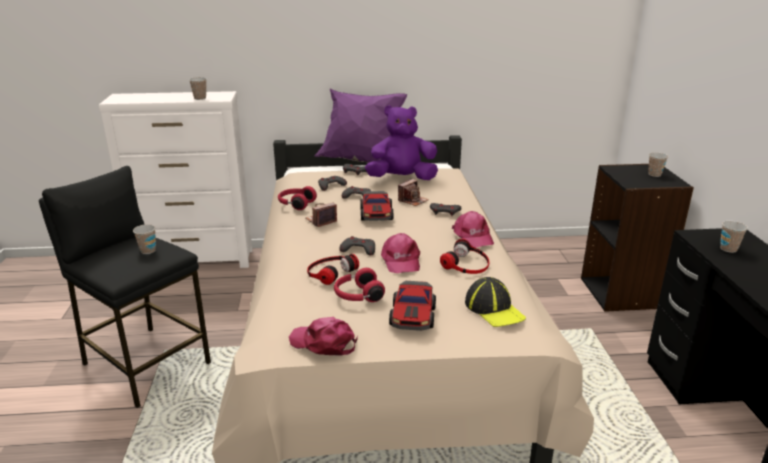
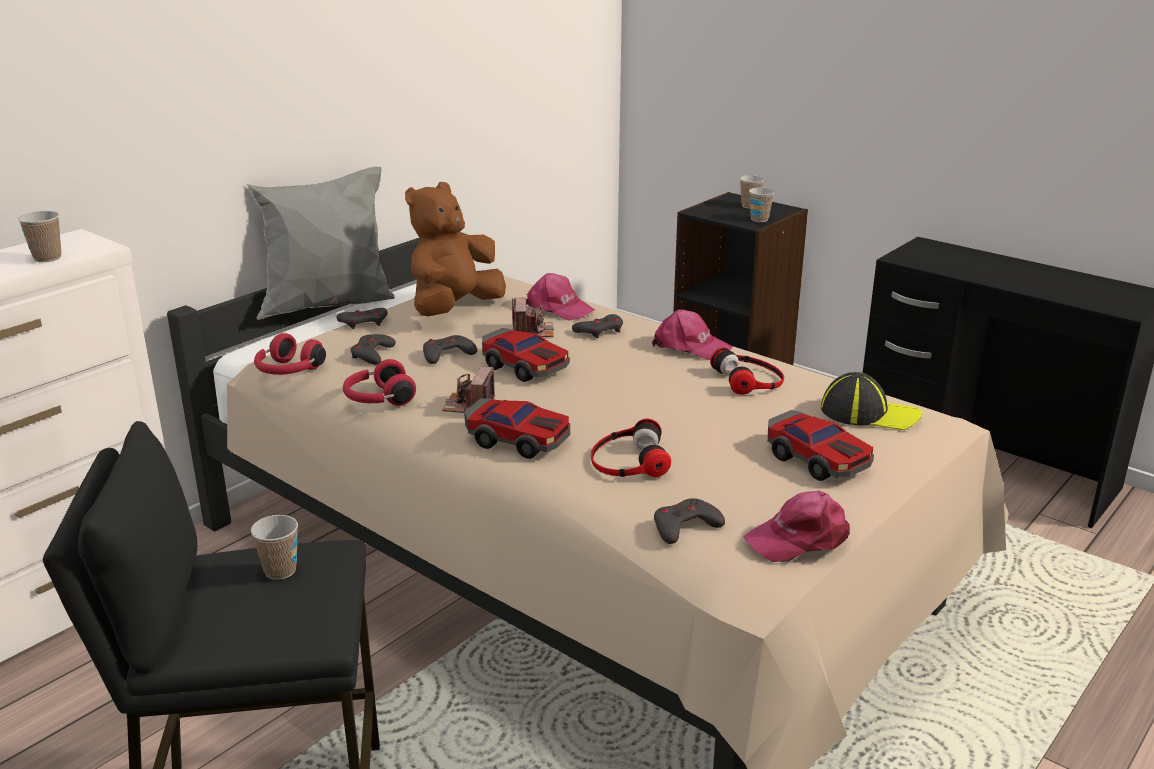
camera: 45 degrees left, 0 degrees up
purple pillow [314,89,407,163] -> grey pillow [247,167,395,320]
red headphones [334,268,385,302] -> red headphones moved to [254,333,326,375]
grey game controller [339,236,375,255] -> grey game controller moved to [654,498,725,544]
purple plush toy [365,105,438,180] -> brown plush toy [405,182,506,316]
pink cap [381,233,420,273] -> pink cap moved to [526,273,595,321]
cup [720,221,748,253] -> cup moved to [749,188,775,222]
none -> toy car [464,398,570,459]

